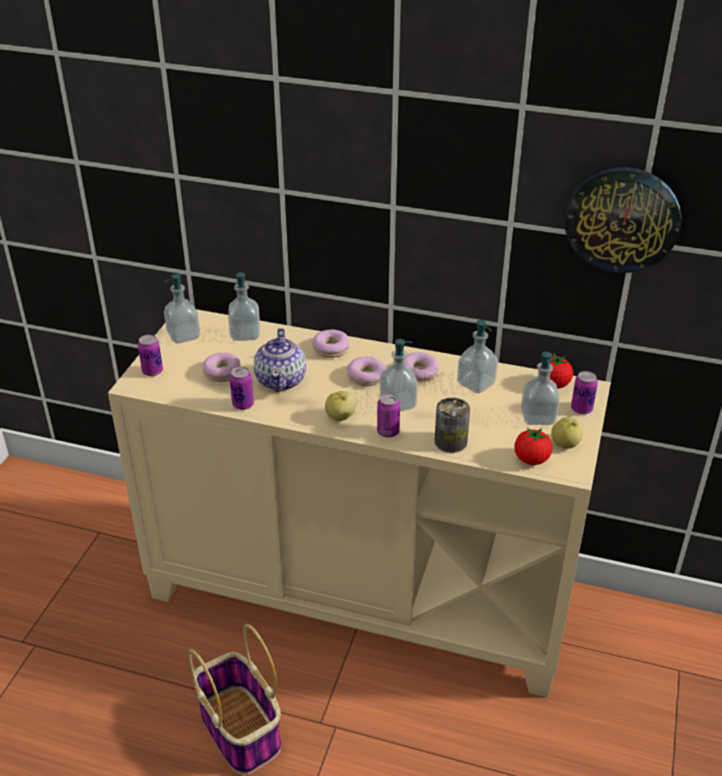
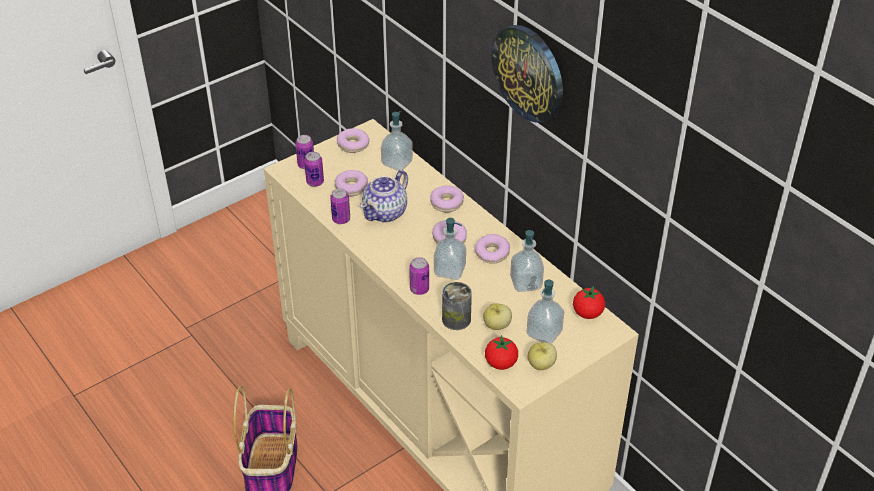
camera: 35 degrees right, 5 degrees up
soap dispenser [164,274,200,344] -> donut [337,128,370,153]
apple [325,391,356,421] -> apple moved to [483,303,512,330]
wall clock [564,167,681,273] -> wall clock moved to [491,25,563,123]
can [571,371,598,414] -> can moved to [304,152,324,187]

